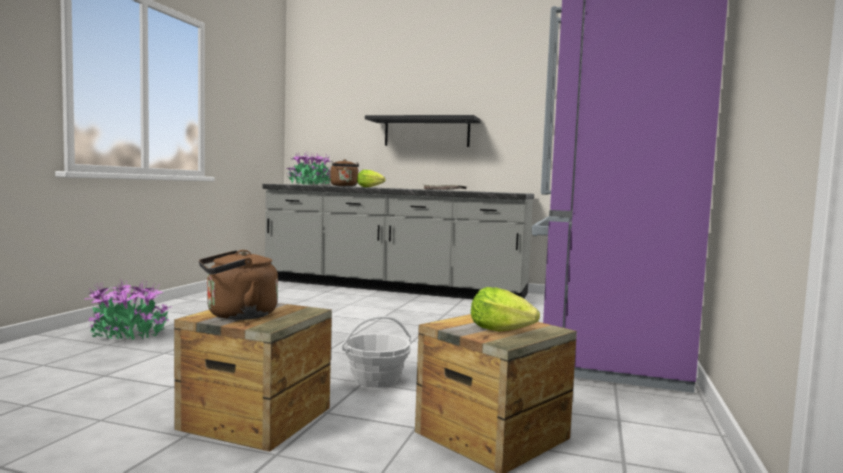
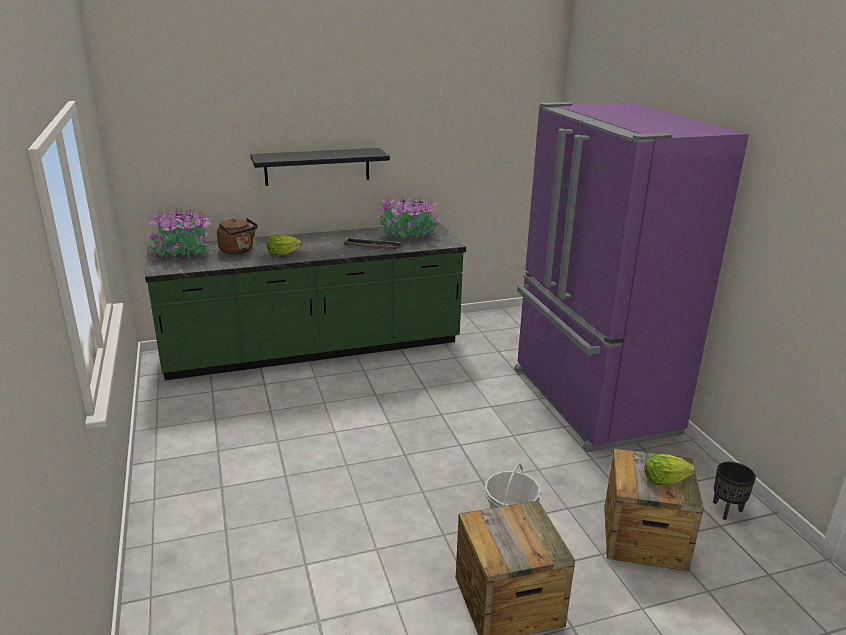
camera: 35 degrees left, 20 degrees up
potted plant [84,279,172,340] -> potted plant moved to [377,194,440,239]
brown kettle [199,250,278,320] -> none
grey counter [263,184,534,299] -> green counter [145,222,466,380]
none -> black planter [713,462,756,520]

